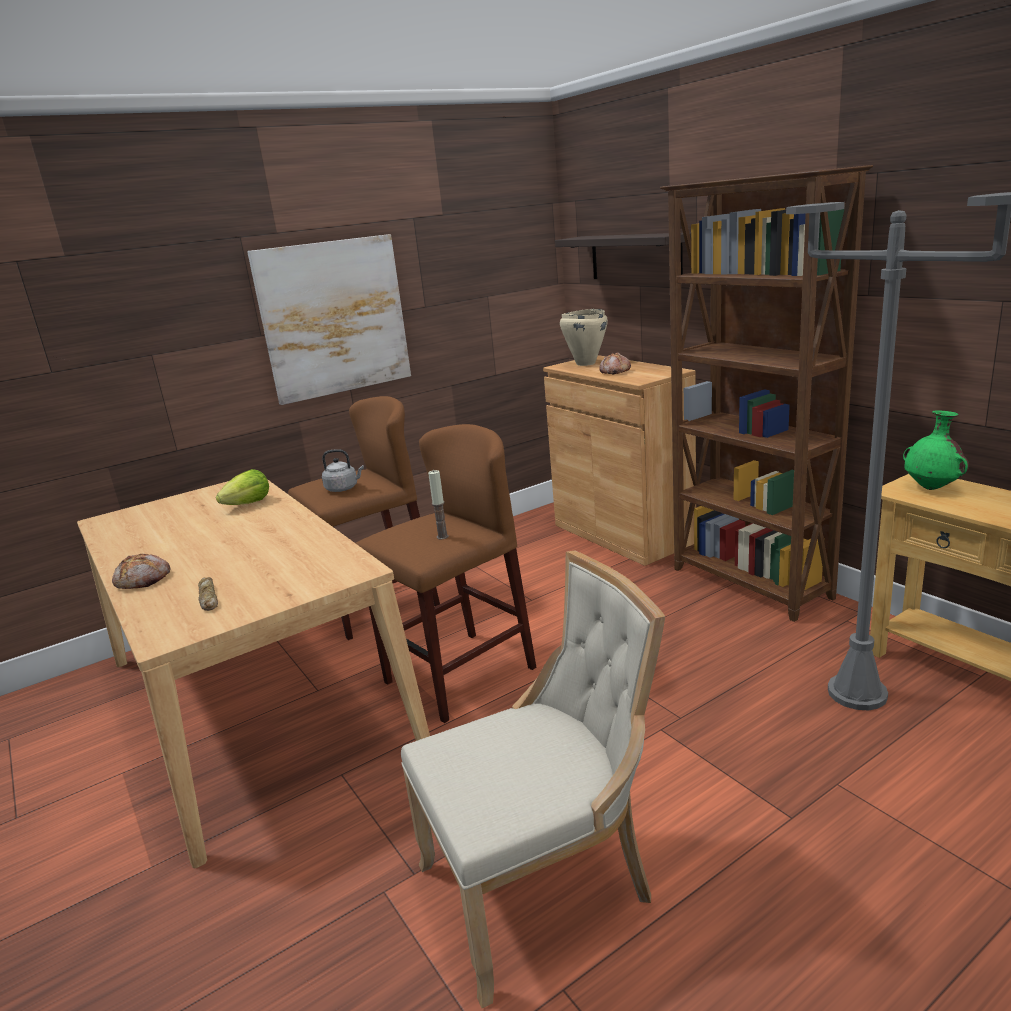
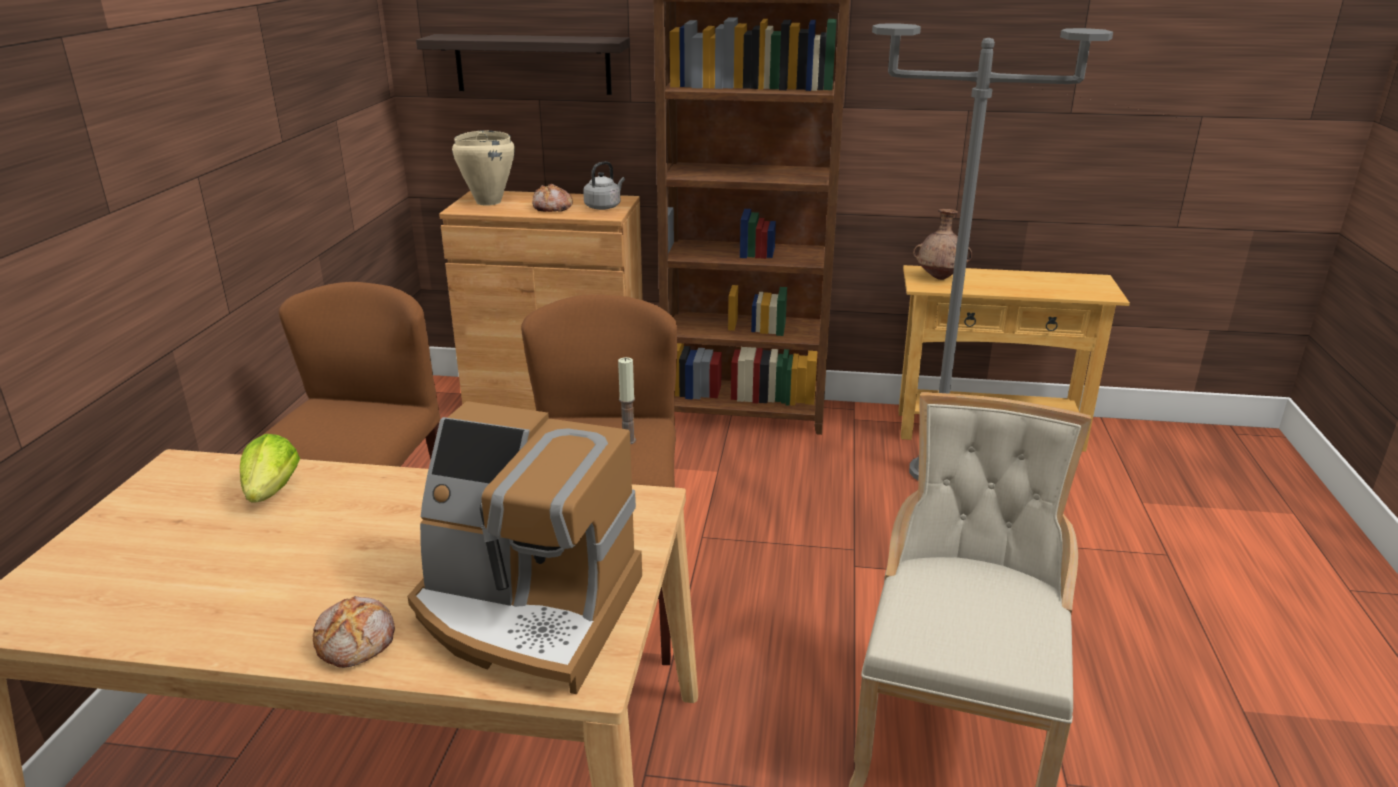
camera: 50 degrees left, 5 degrees up
bread [198,577,218,611] -> coffee machine [407,401,642,694]
picture [247,234,411,405] -> none
grey kettle [322,449,364,492] -> grey kettle moved to [583,161,625,210]
green vase [903,411,969,490] -> brown vase [913,209,972,280]

